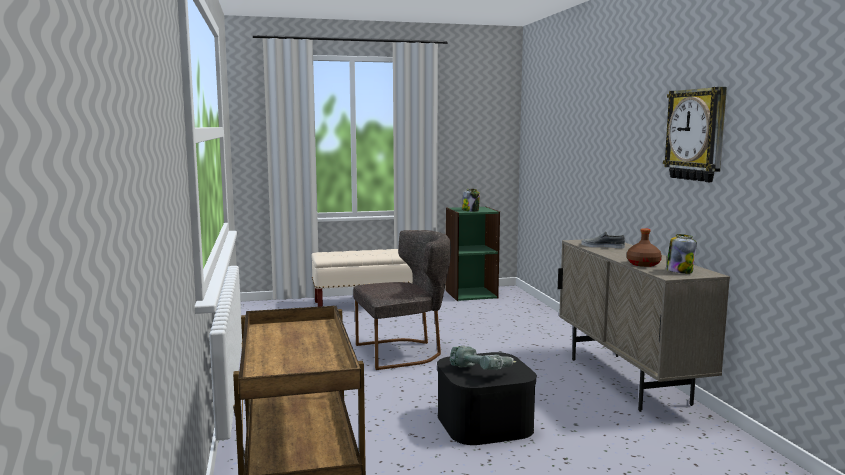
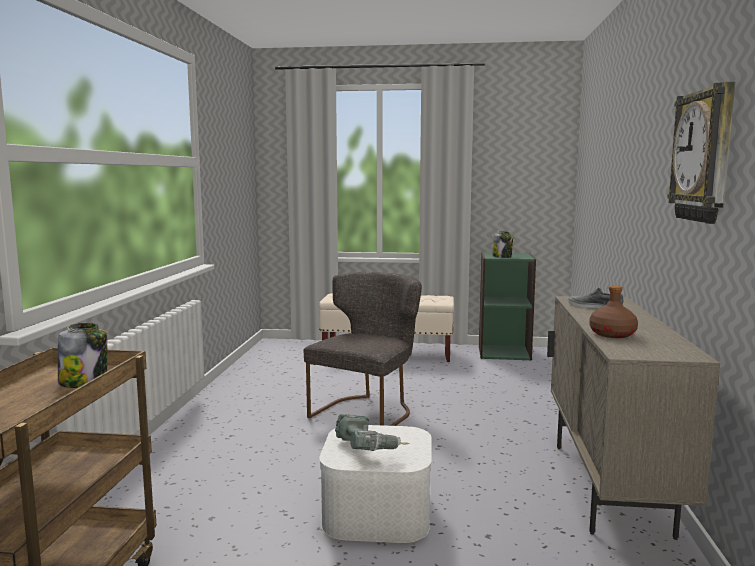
camera: 20 degrees right, 0 degrees up
grey chair [353,230,451,370] -> grey chair turned 60 degrees counterclockwise [304,272,422,426]
black storage box [437,352,537,445] -> white storage box [320,425,432,543]
jar [666,234,697,274] -> jar moved to [58,323,107,388]

